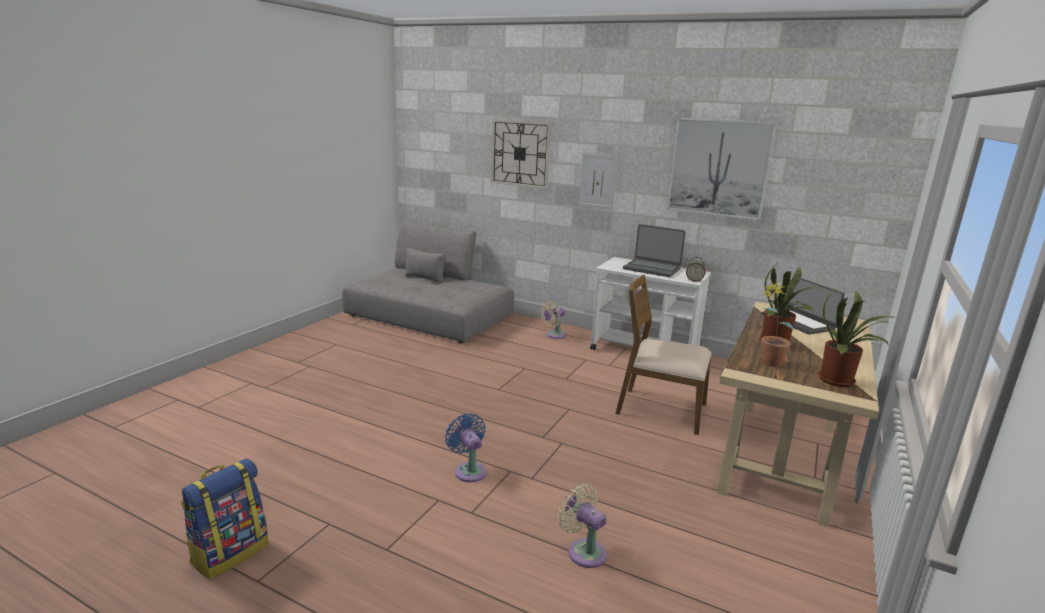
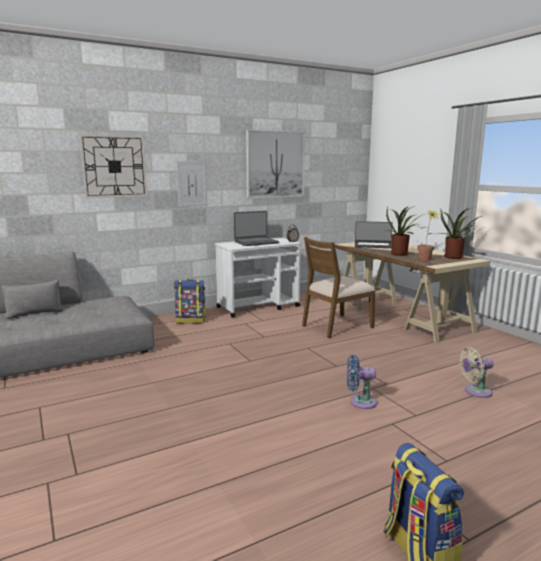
camera: 55 degrees left, 5 degrees down
beige fan [541,301,566,339] -> backpack [174,279,206,324]

